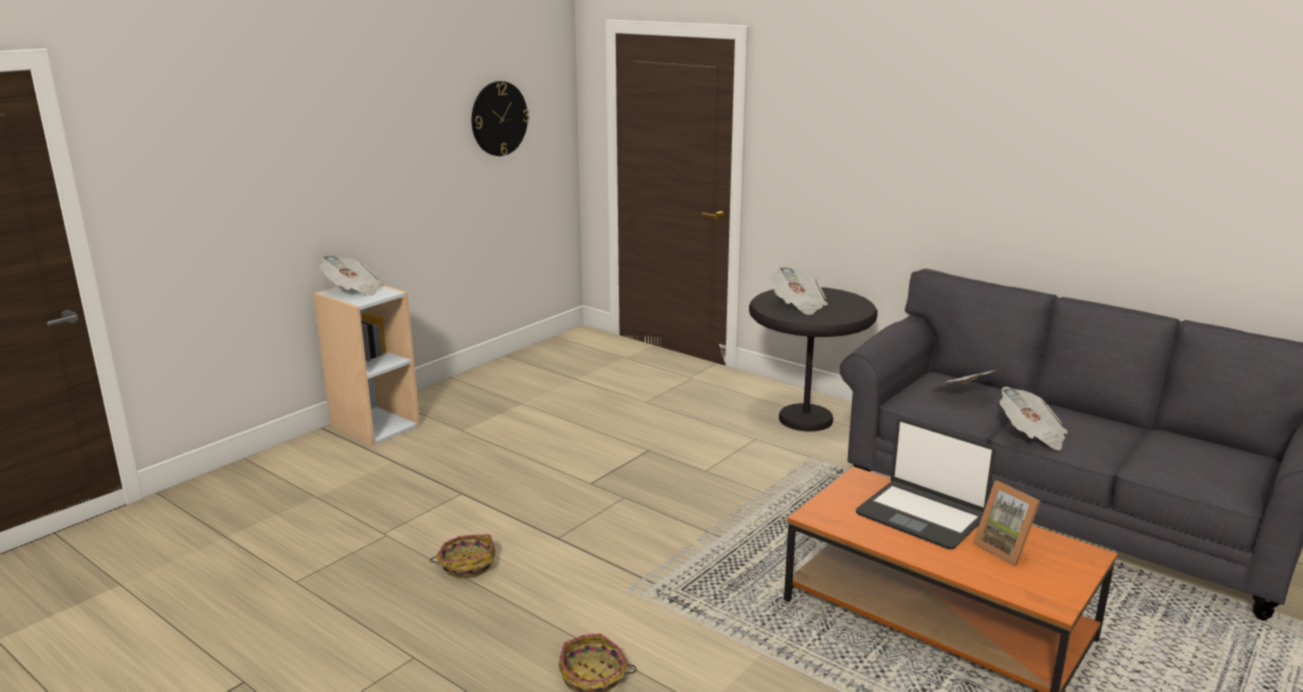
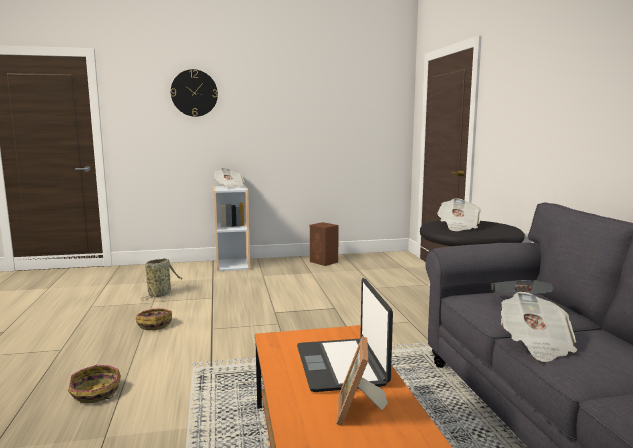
camera: 40 degrees right, 10 degrees down
wall clock [472,81,529,156] -> wall clock moved to [171,69,218,117]
none -> basket [141,258,183,299]
none -> brown speaker [310,222,339,266]

